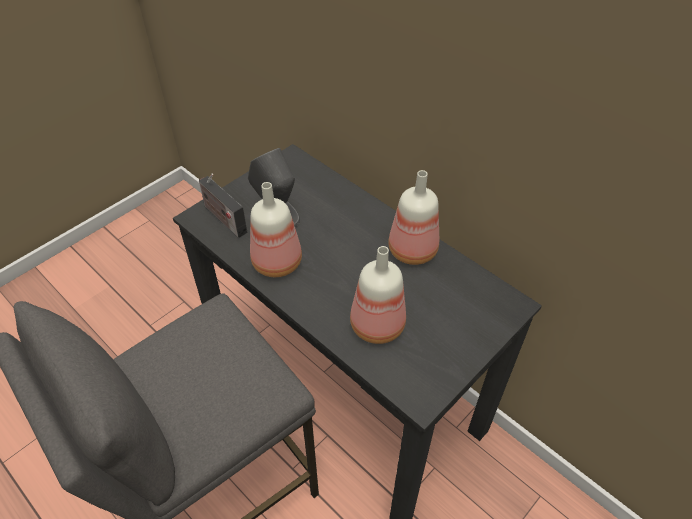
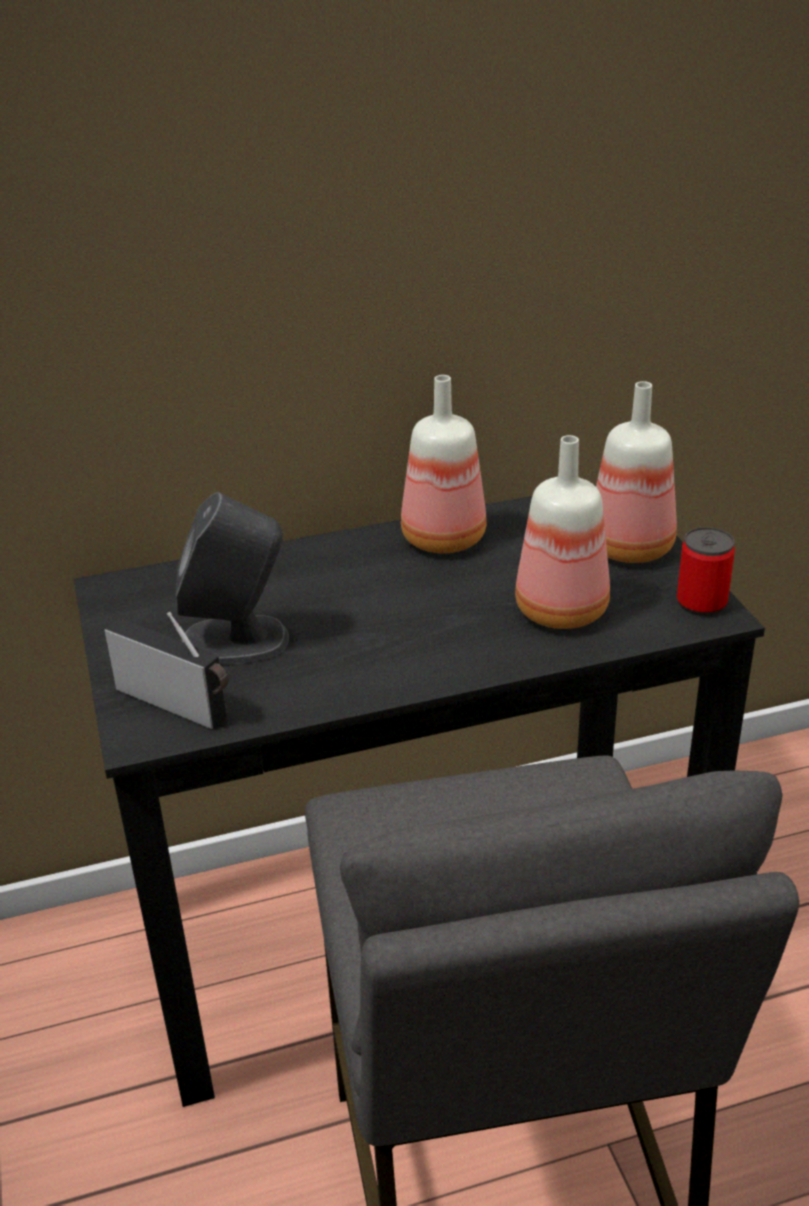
camera: 60 degrees left, 15 degrees down
radio [199,173,247,238] -> radio turned 135 degrees counterclockwise [105,612,228,729]
bottle [250,182,302,277] -> bottle moved to [596,381,677,563]
none -> can [677,527,735,616]

